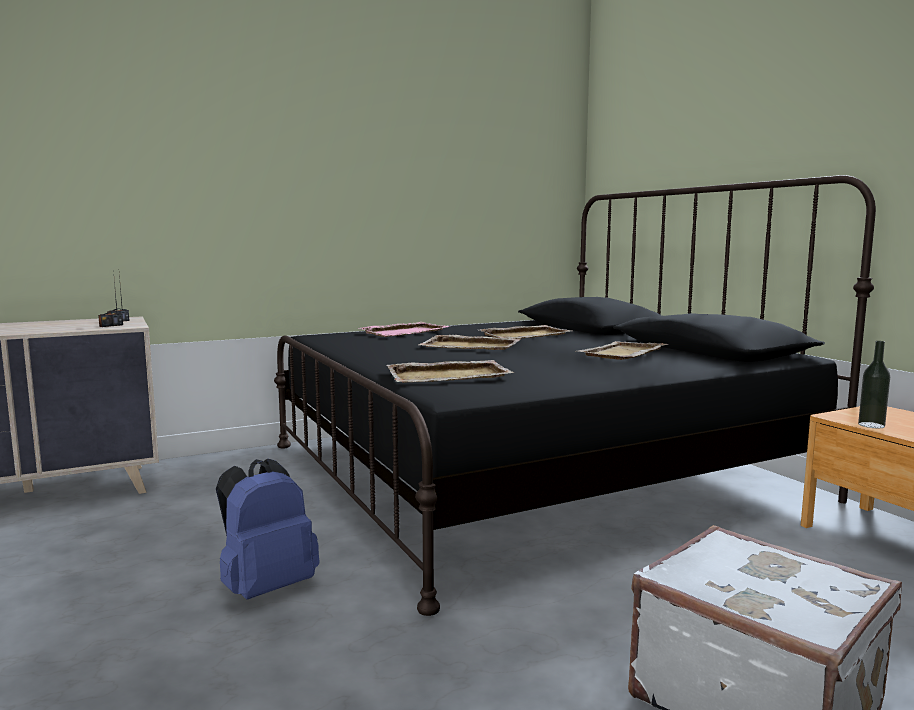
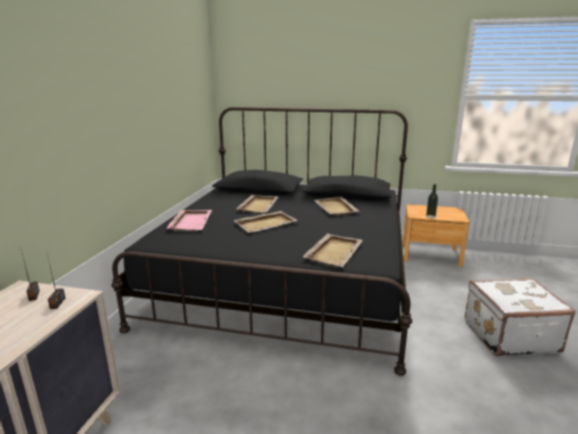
camera: 50 degrees left, 10 degrees up
blue backpack [216,459,320,599] -> none

